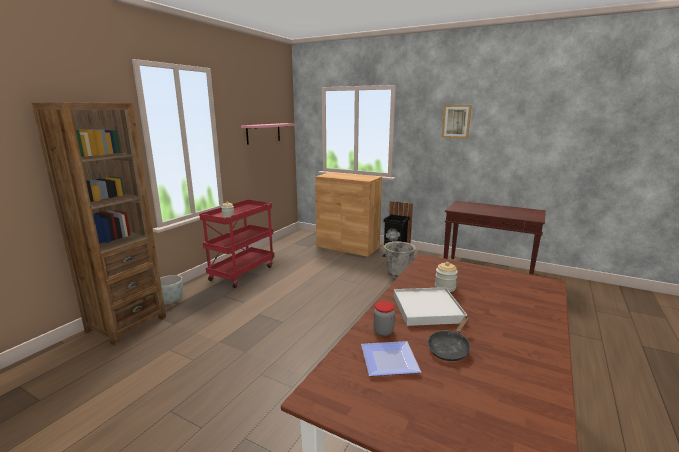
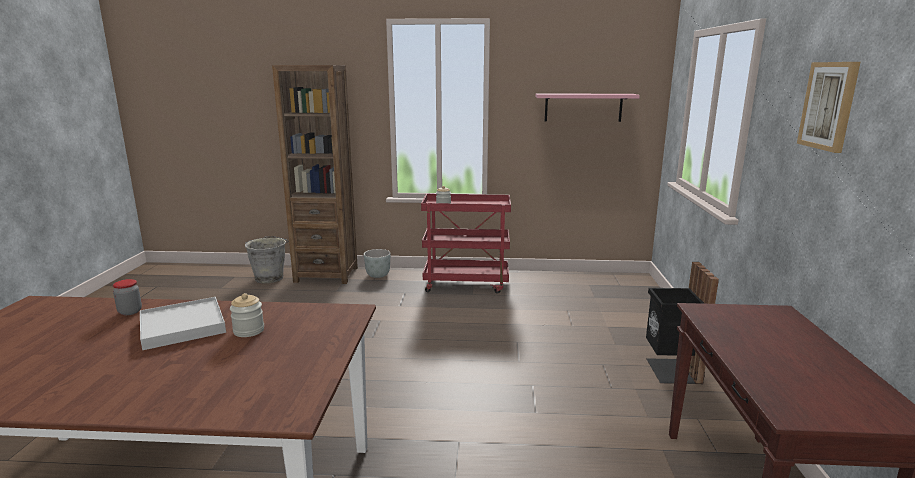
camera: 65 degrees right, 0 degrees up
brown cabinet [315,172,382,257] -> none
plate [361,341,421,376] -> none
grey bucket [380,241,416,279] -> grey bucket moved to [245,236,289,283]
black frying pan [428,316,470,361] -> none

